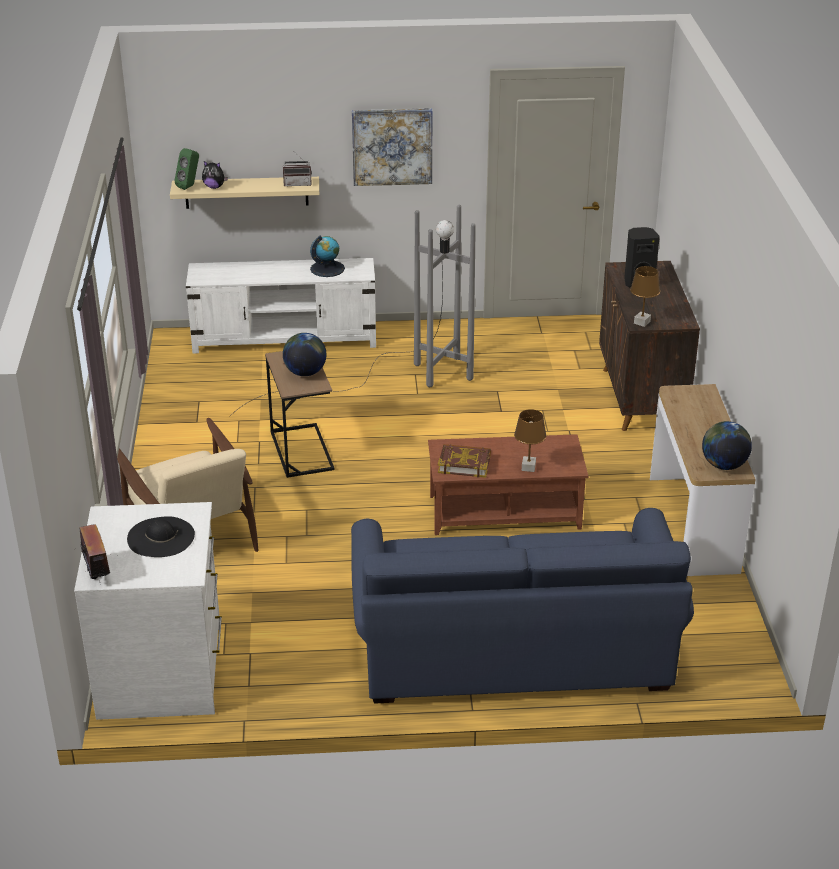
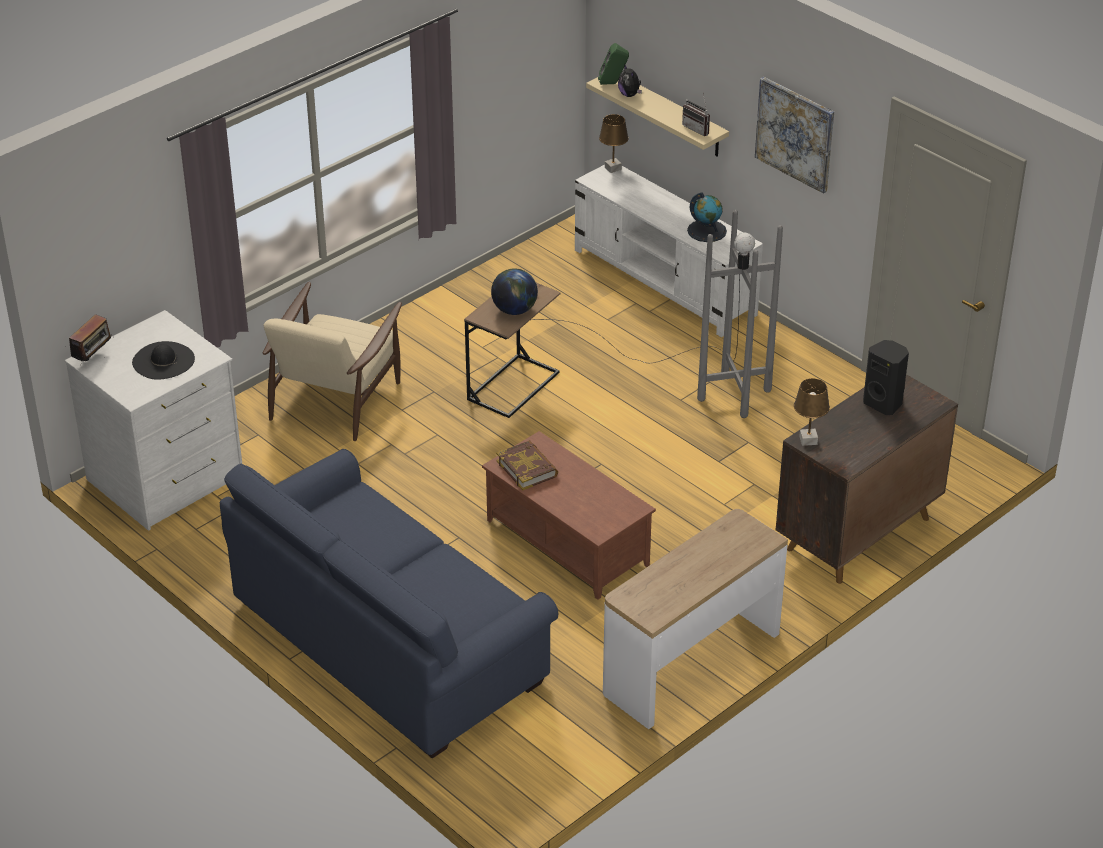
camera: 50 degrees right, 5 degrees up
brown table lamp [514,409,546,472] -> brown table lamp moved to [599,114,628,173]
globe [702,421,752,470] -> none

